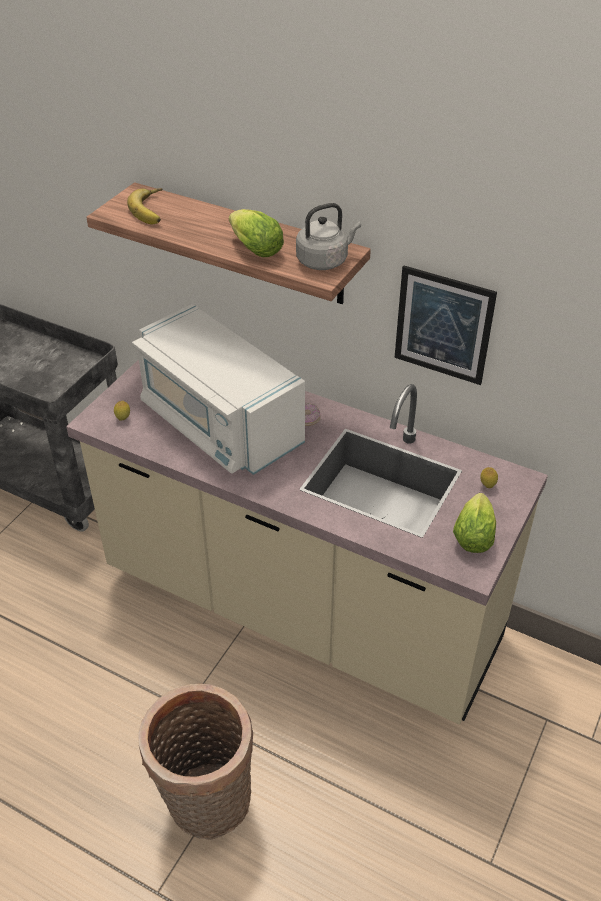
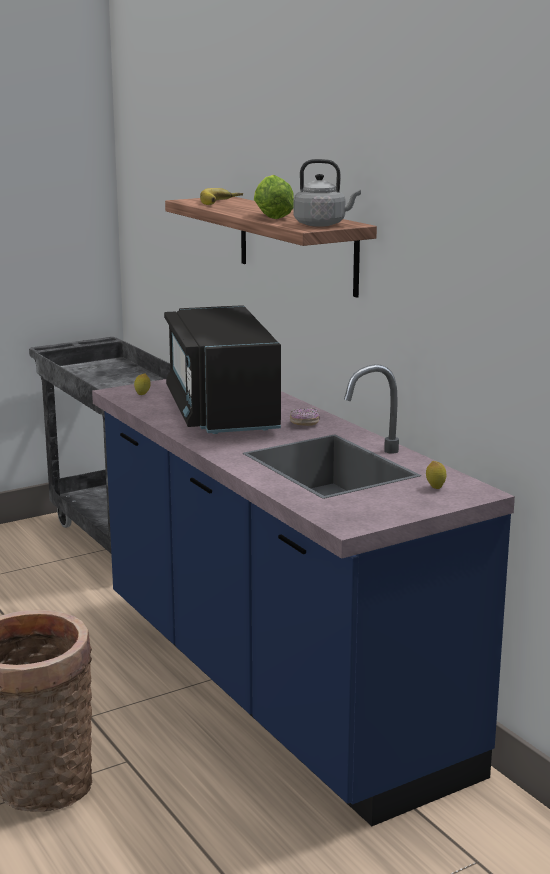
camera: 30 degrees right, 25 degrees down
beige counter [66,360,548,725] -> blue counter [92,364,515,826]
white microwave [132,304,305,475] -> black microwave [164,305,281,434]
picture [395,266,497,385] -> none
lettuce [453,493,496,553] -> none

